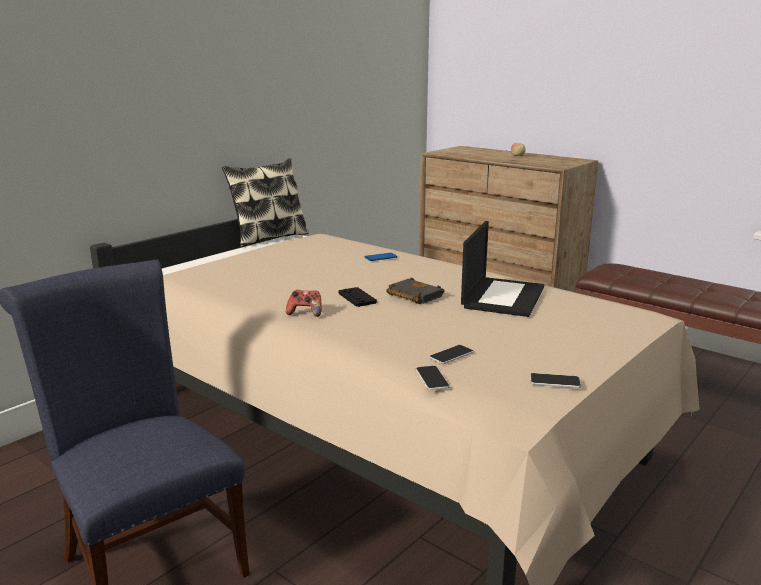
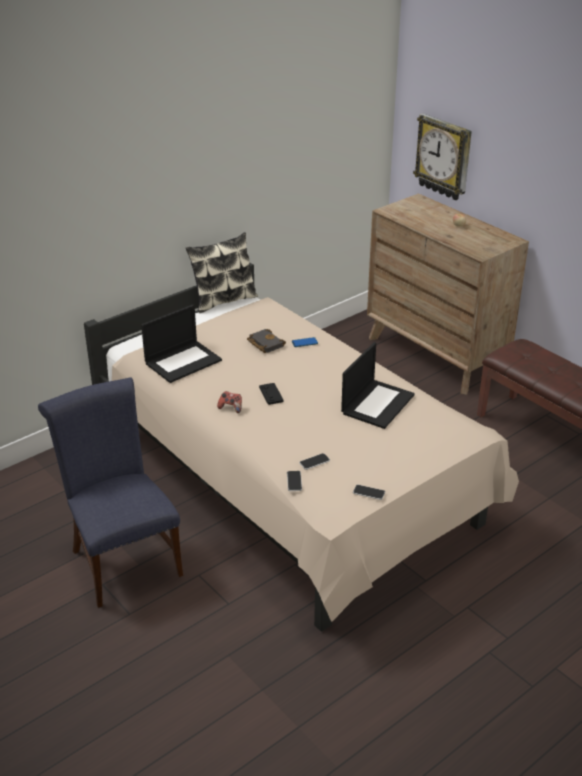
camera: 10 degrees right, 15 degrees up
black book [386,277,445,304] -> black book moved to [247,329,286,353]
none -> laptop [141,305,222,383]
none -> wall clock [413,114,472,200]

